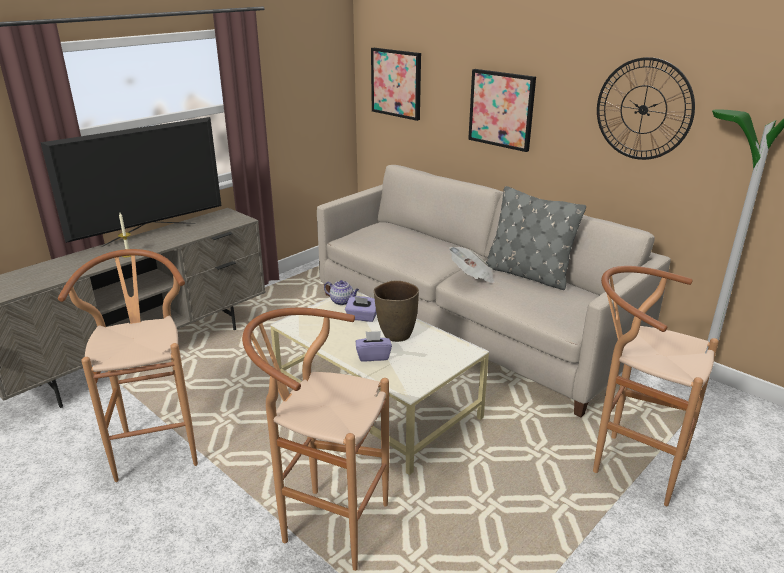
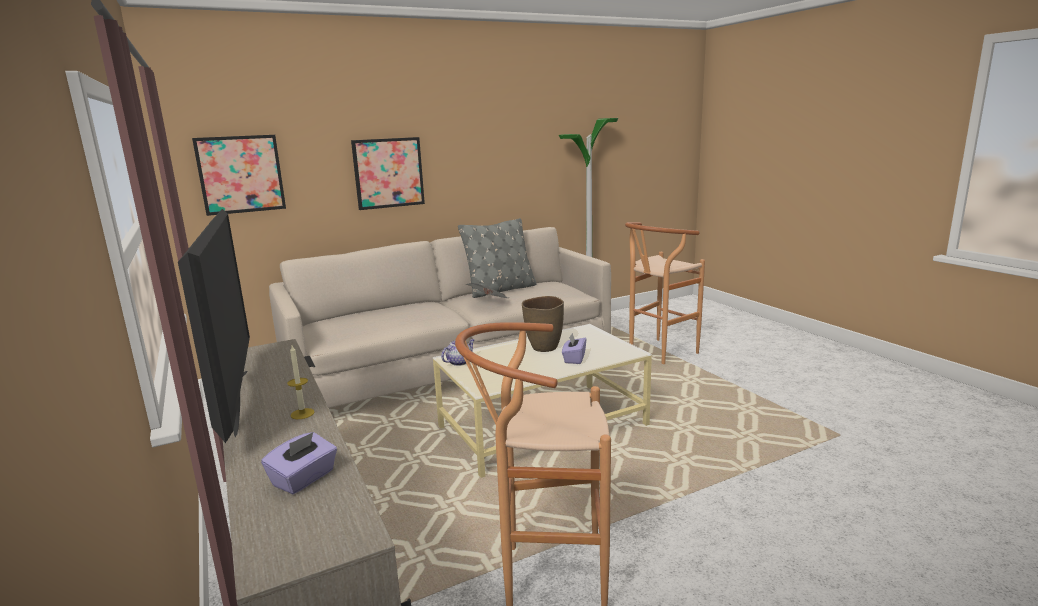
camera: 70 degrees left, 10 degrees down
brown stool [242,308,389,571] -> none
purple tissue box [345,296,377,322] -> purple tissue box moved to [261,432,337,494]
wall clock [597,57,695,160] -> none

